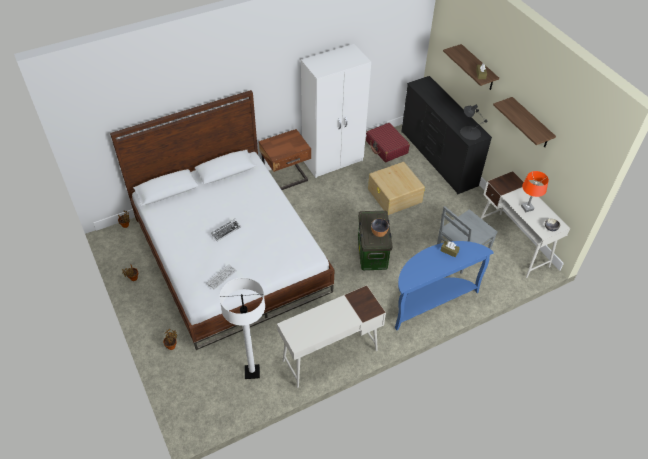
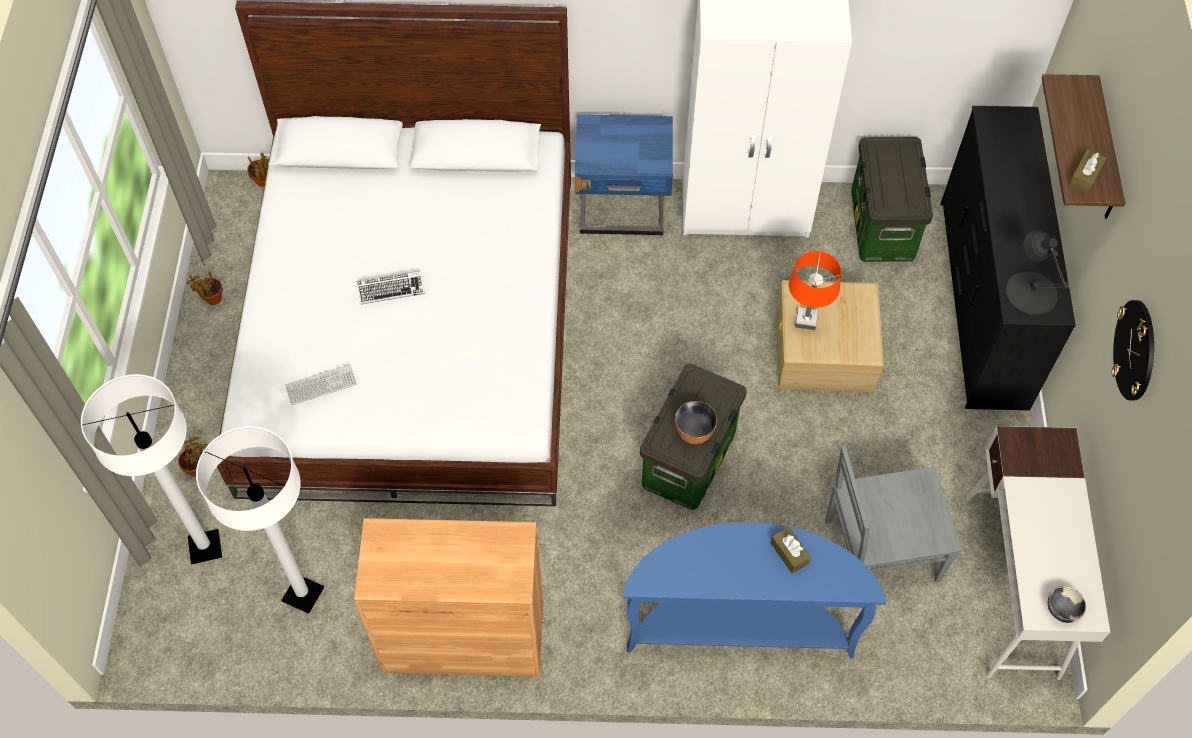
camera: 30 degrees right, 10 degrees up
brown nightstand [259,129,311,190] -> blue nightstand [575,114,673,236]
white desk [277,285,386,388] -> brown cabinet [354,518,543,676]
red suitcase [366,123,410,162] -> storage box [851,137,933,262]
shelf [493,97,556,147] -> wall clock [1112,300,1154,401]
orange table lamp [521,171,549,212] -> orange table lamp moved to [789,251,841,330]
none -> white floor lamp [81,374,222,564]

